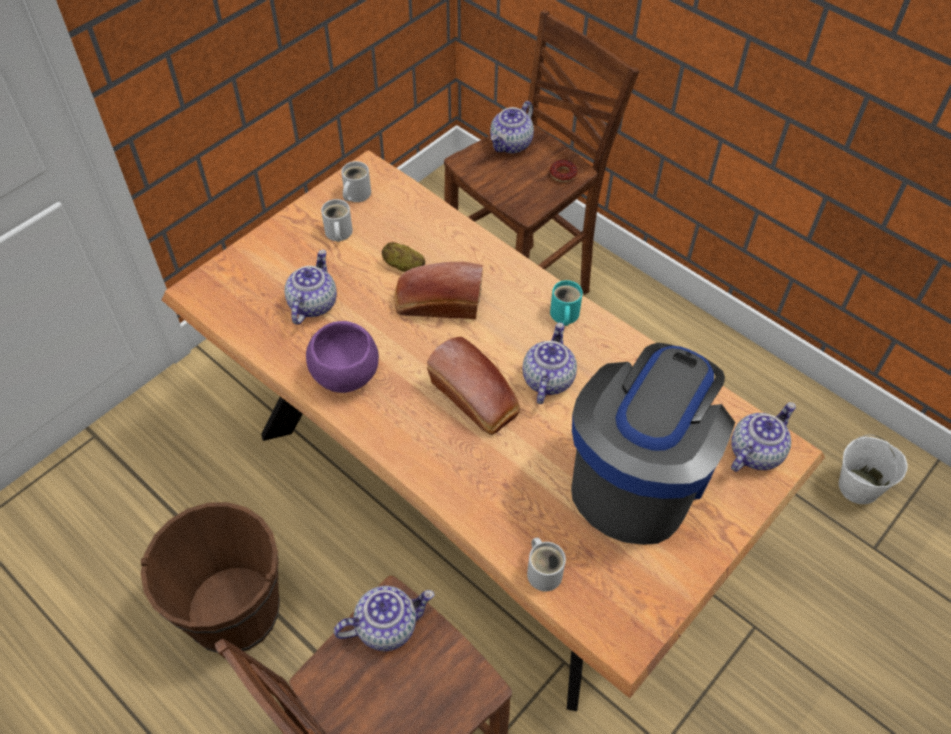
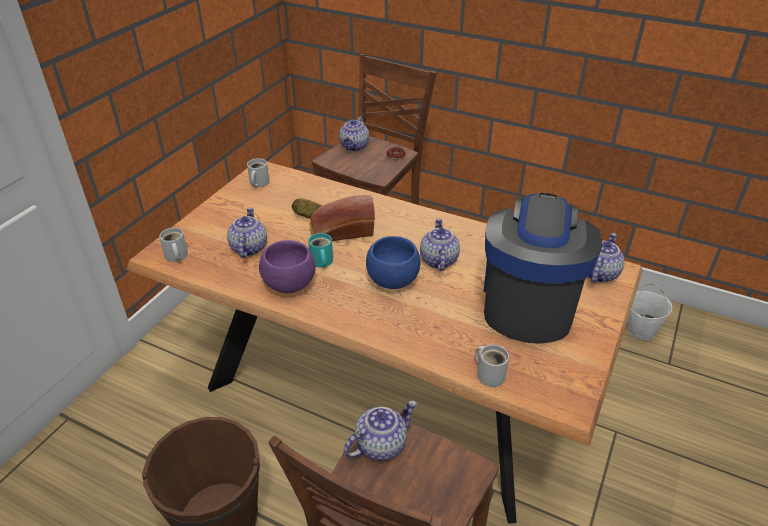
camera: 15 degrees left, 15 degrees down
white mug [321,199,353,242] -> white mug moved to [159,228,188,262]
bread [427,337,520,435] -> blue bowl [366,236,420,289]
turquoise mug [550,280,583,326] -> turquoise mug moved to [308,233,333,268]

